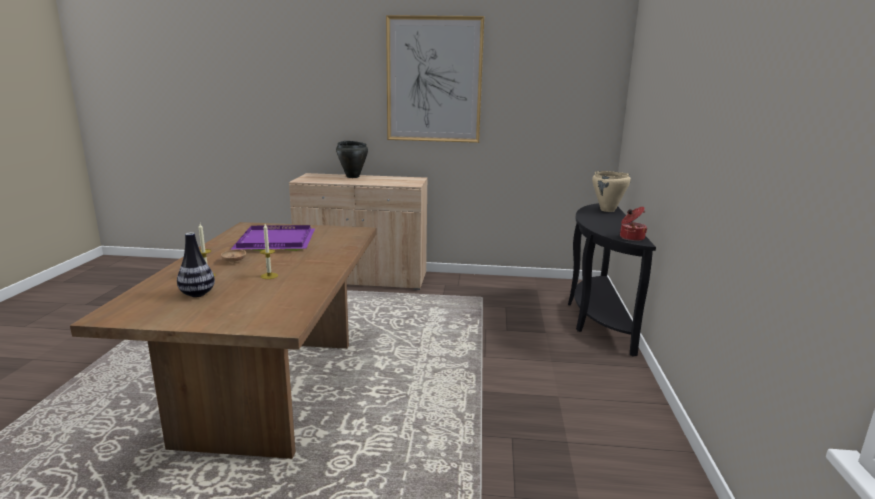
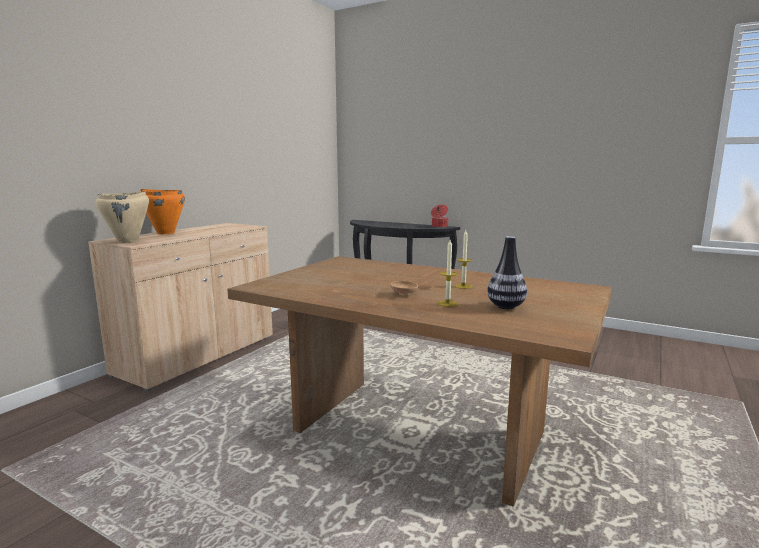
camera: 65 degrees left, 5 degrees down
purple tray [231,225,315,251] -> none
black cooking pot [336,141,368,178] -> orange cooking pot [140,189,185,234]
picture [386,15,484,143] -> none
beige cooking pot [592,171,631,212] -> beige cooking pot moved to [96,191,149,243]

